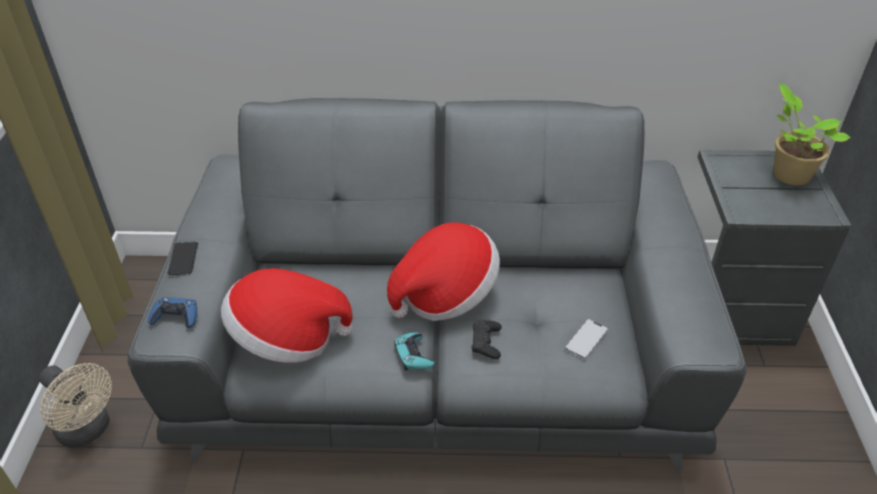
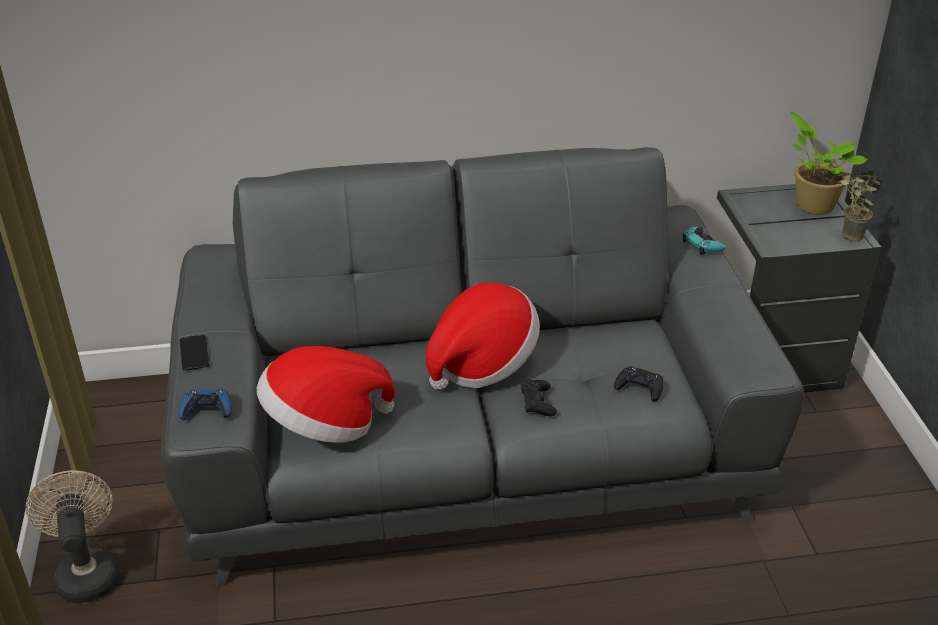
camera: 10 degrees left, 5 degrees down
beige fan [39,363,112,448] -> beige fan turned 135 degrees counterclockwise [25,470,119,603]
turquoise game controller [394,332,435,371] -> turquoise game controller moved to [683,227,726,255]
phone [565,319,608,359] -> black game controller [614,366,663,402]
none -> potted plant [837,172,881,242]

